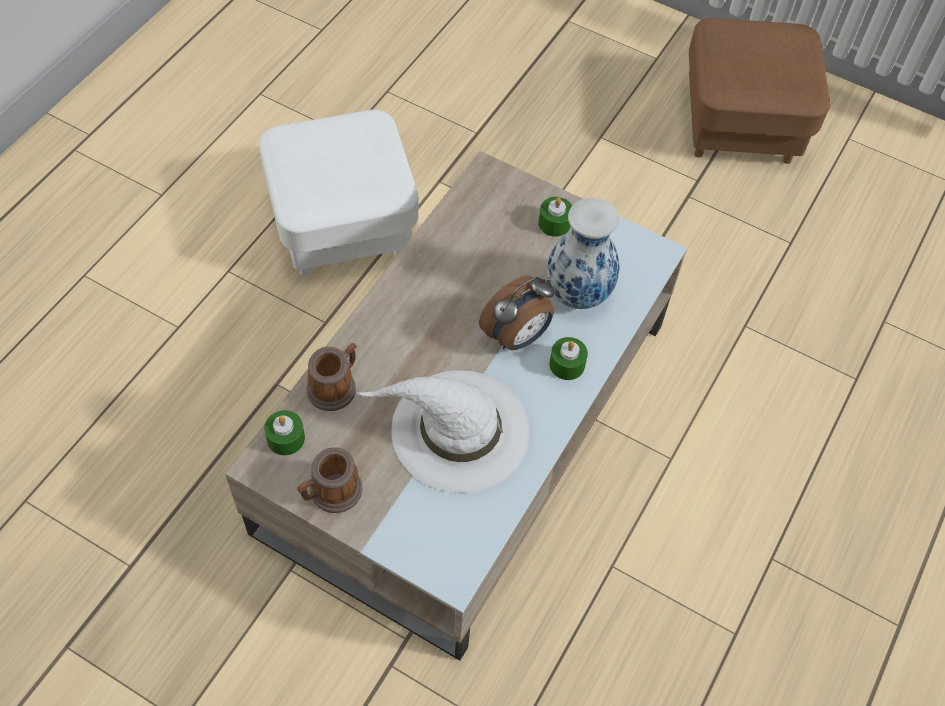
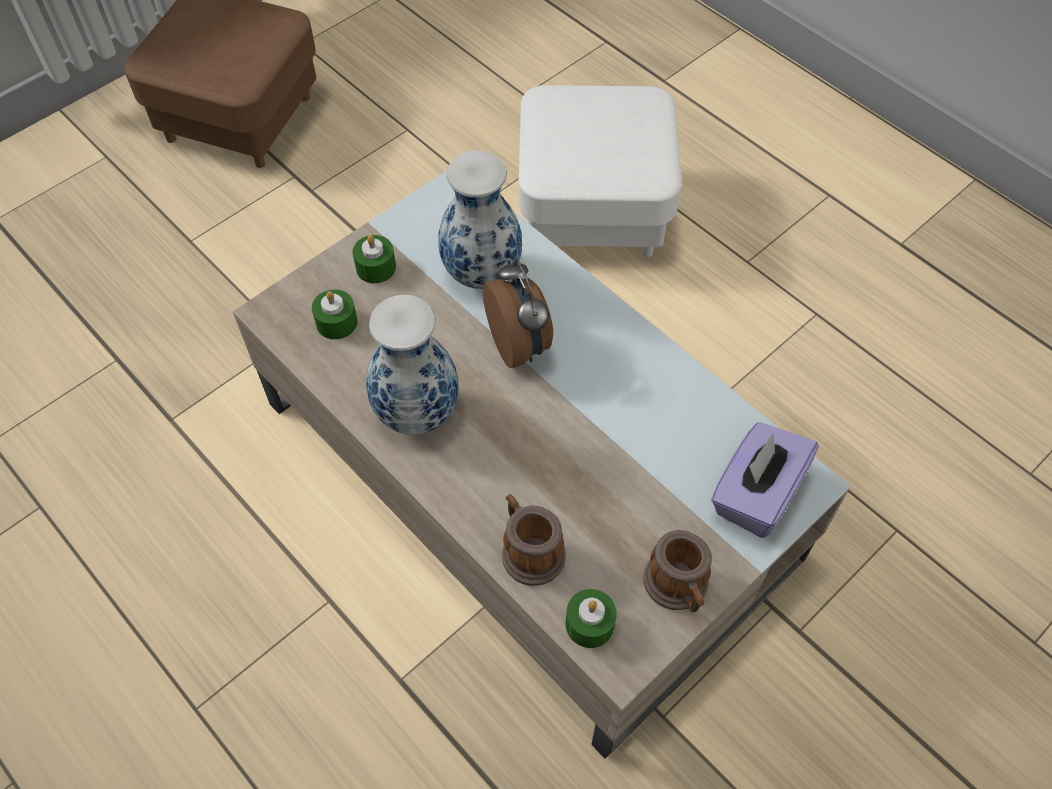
camera: 70 degrees left, 0 degrees up
white ottoman [259,110,418,276] -> white ottoman moved to [519,85,682,257]
white hat [357,370,529,493] -> none
green candle [549,337,588,380] -> green candle moved to [312,289,358,340]
none -> vase [366,295,459,435]
none -> purple tissue box [711,422,818,538]

